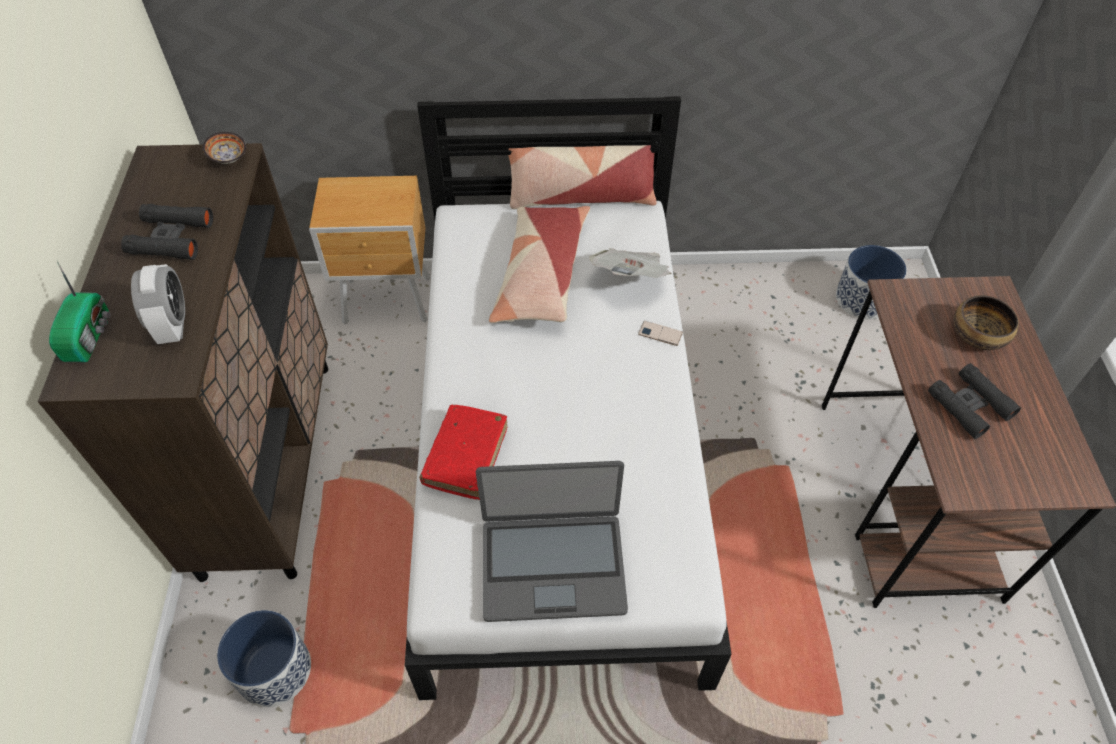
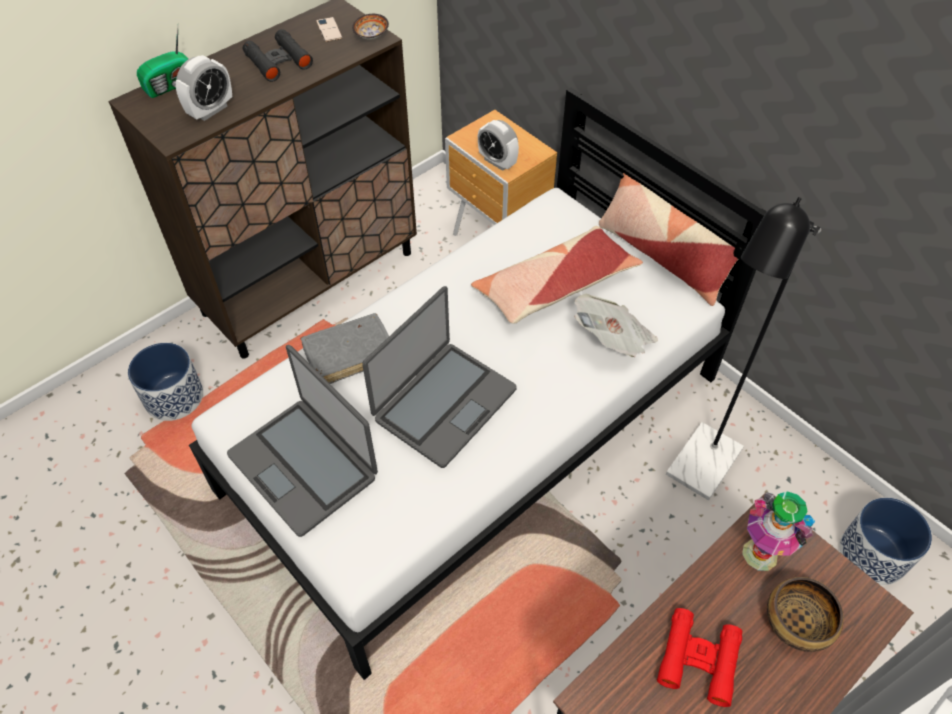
camera: 50 degrees right, 0 degrees up
red book [419,405,507,500] -> grey book [300,313,389,384]
phone [638,321,683,346] -> phone moved to [316,17,342,42]
black binoculars [928,363,1021,439] -> red binoculars [657,608,742,707]
none -> laptop [362,286,517,468]
none -> alarm clock [478,120,519,171]
none -> black floor lamp [666,197,821,500]
none -> vase [742,491,815,571]

